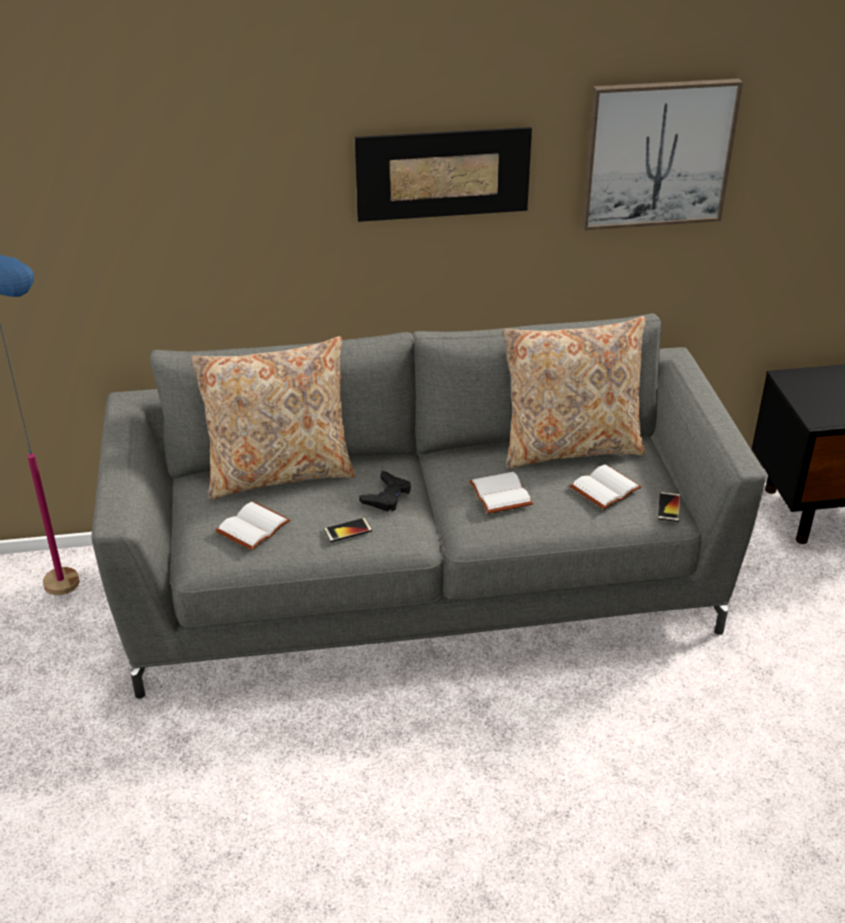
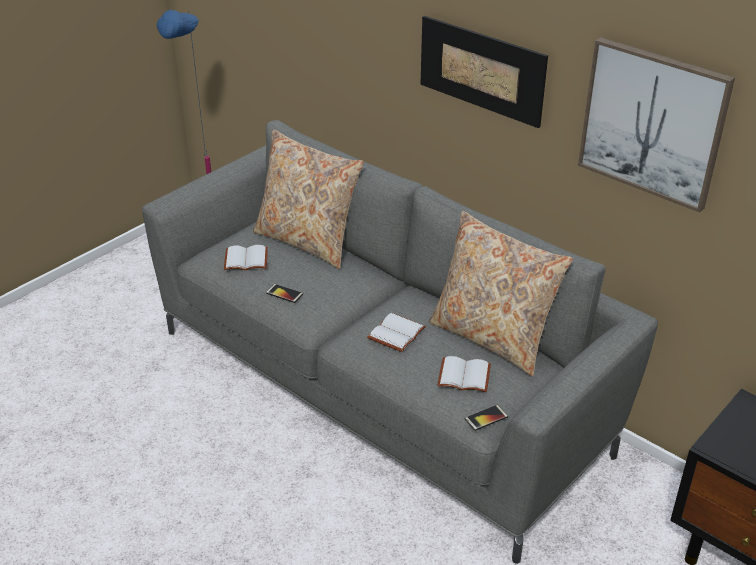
camera: 50 degrees right, 0 degrees up
black game controller [359,471,411,512] -> none

